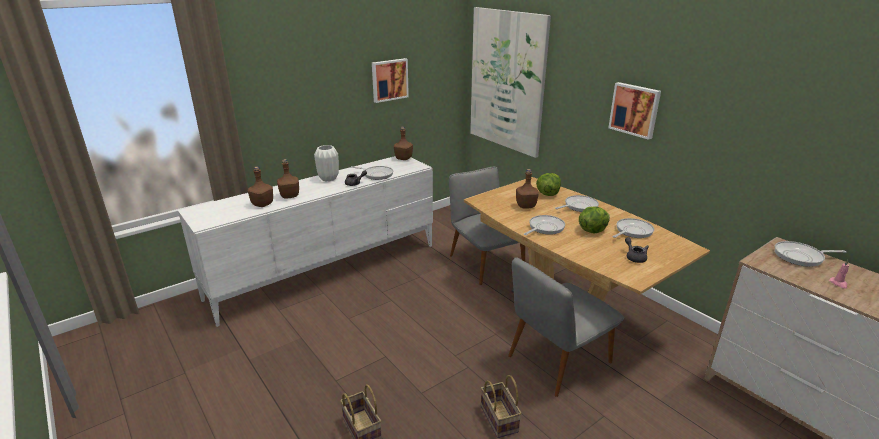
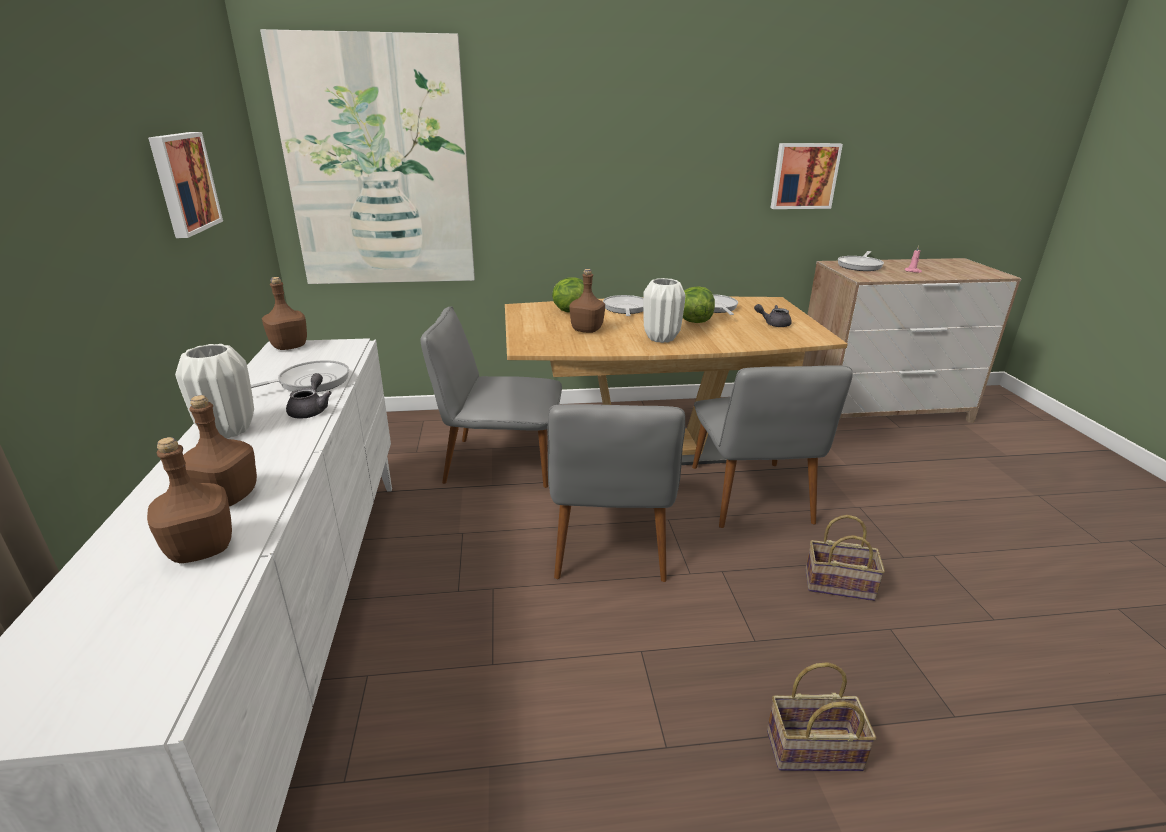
camera: 60 degrees left, 0 degrees up
frying pan [524,215,565,235] -> white vase [643,278,686,343]
picture [608,82,661,140] -> picture moved to [771,143,843,209]
none -> grey chair [547,404,685,582]

